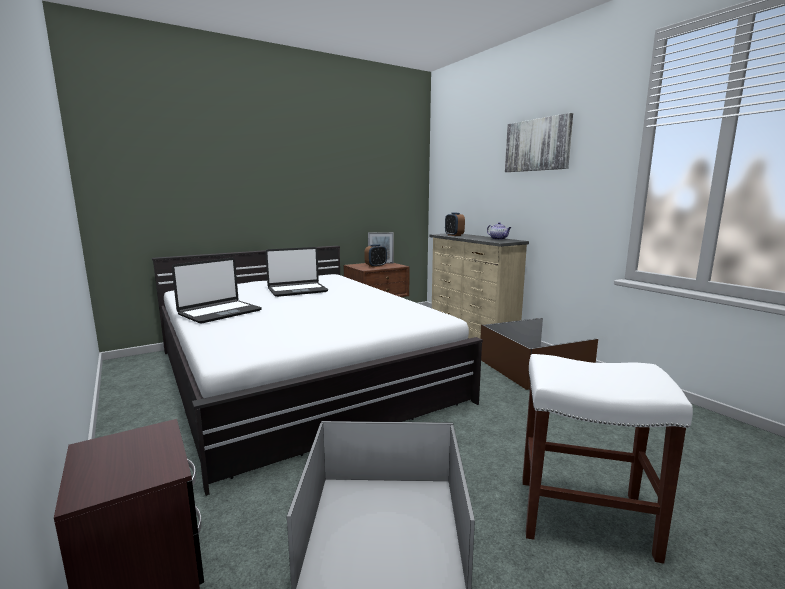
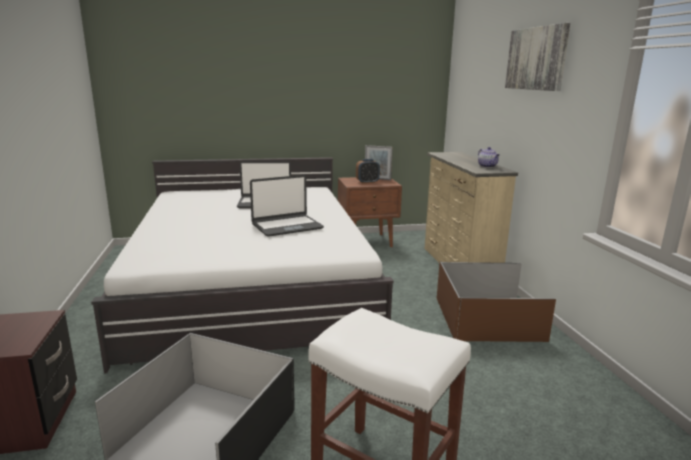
camera: 20 degrees right, 5 degrees up
laptop [172,258,262,324] -> laptop moved to [250,175,324,237]
alarm clock [445,213,465,236] -> none

